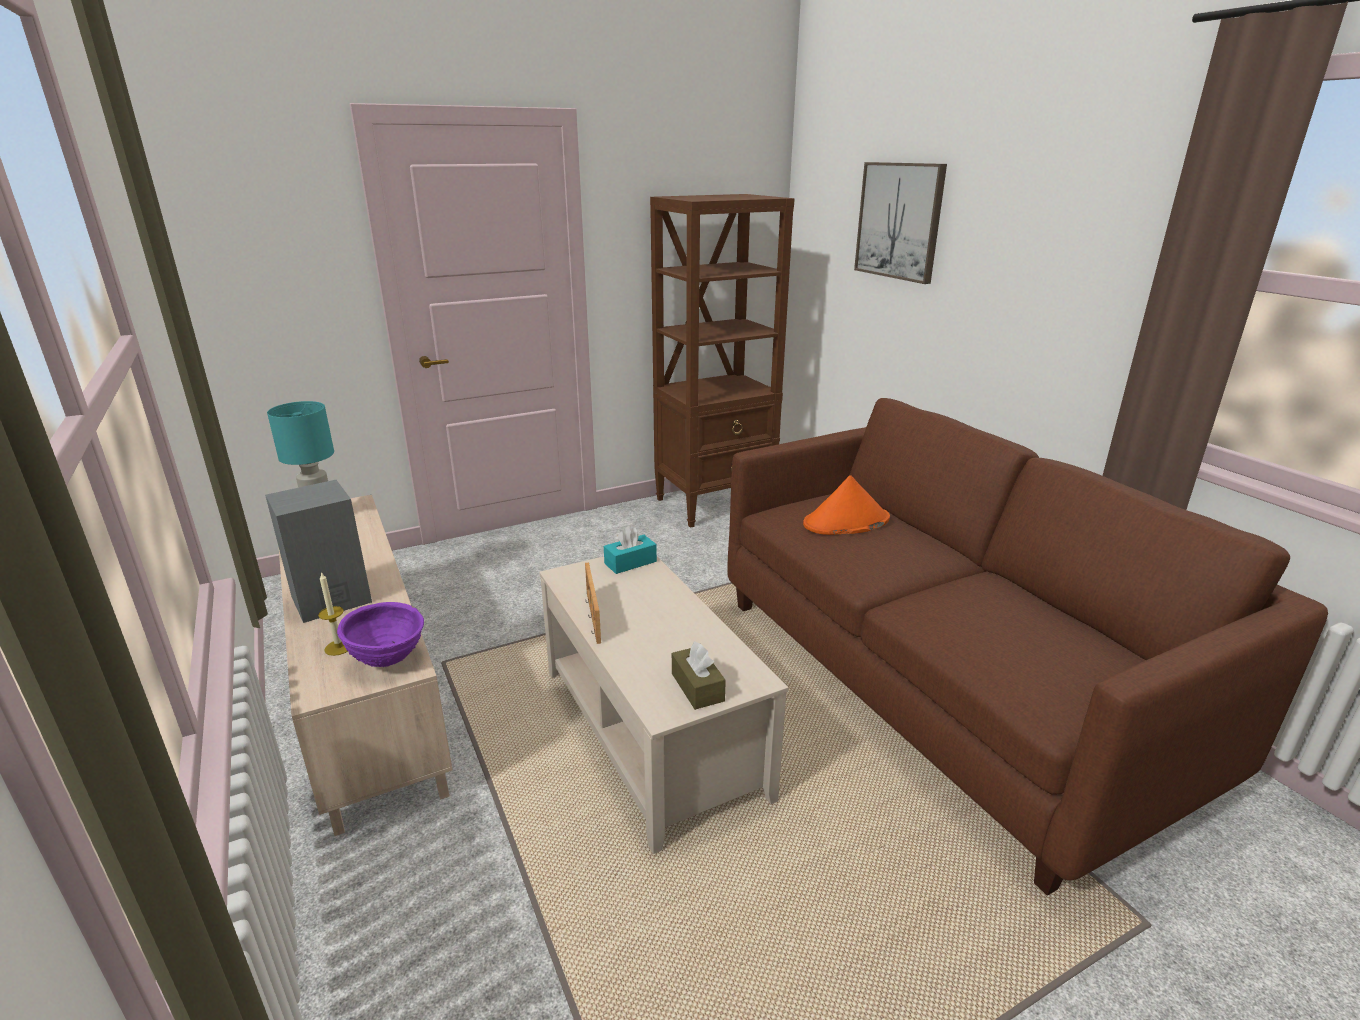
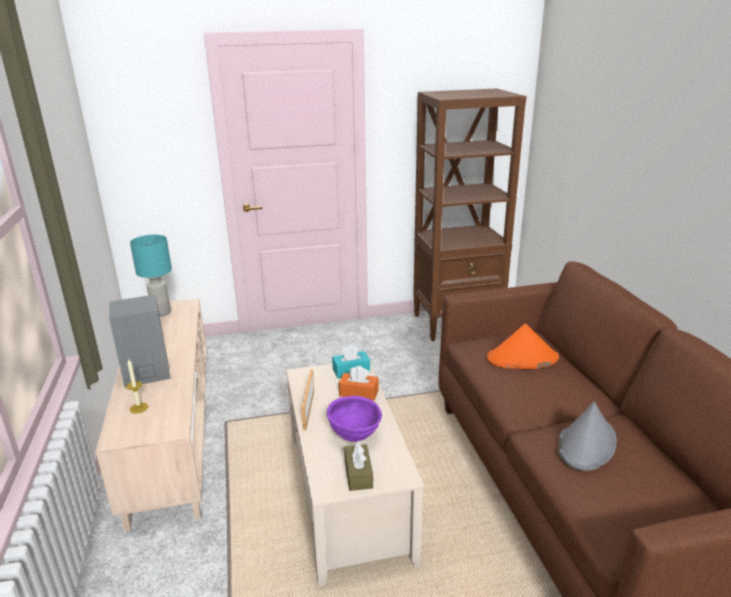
camera: 15 degrees right, 0 degrees up
purple bowl [337,602,424,667] -> purple bowl moved to [327,396,382,442]
picture [854,162,947,284] -> none
none -> orange tissue box [339,366,379,401]
none -> grey hat [558,402,617,471]

